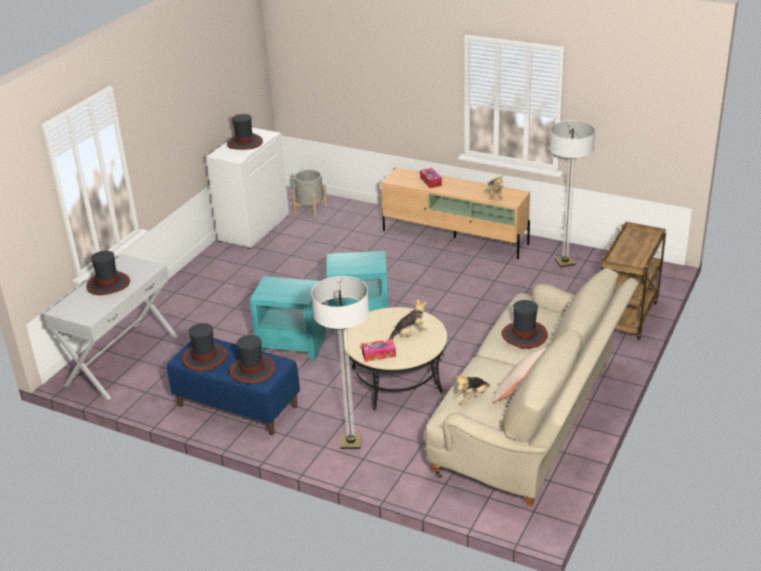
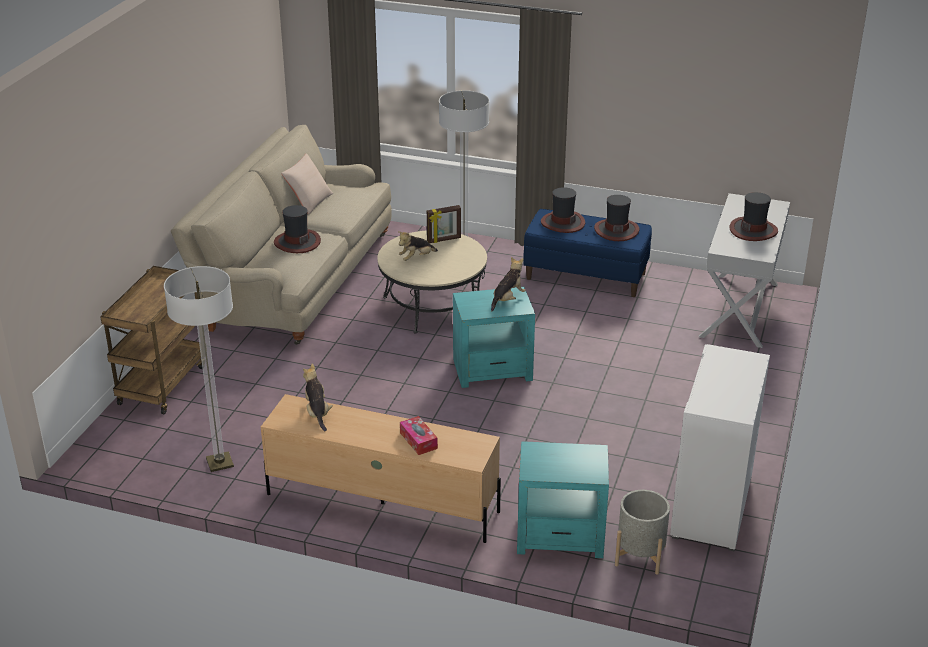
camera: 170 degrees right, 0 degrees up
hat [227,114,263,150] -> none
turquoise side table [250,276,326,361] -> turquoise side table moved to [517,441,609,558]
tissue box [362,339,396,362] -> picture frame [427,205,461,243]
plush toy [454,375,490,404] -> plush toy moved to [491,257,526,311]

